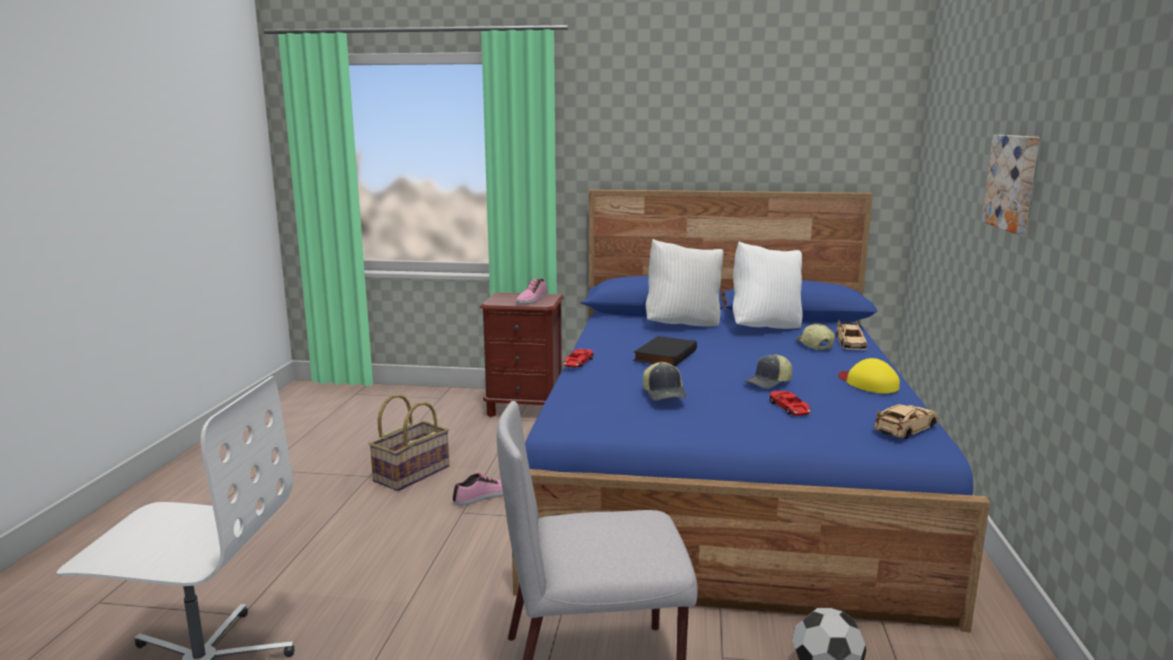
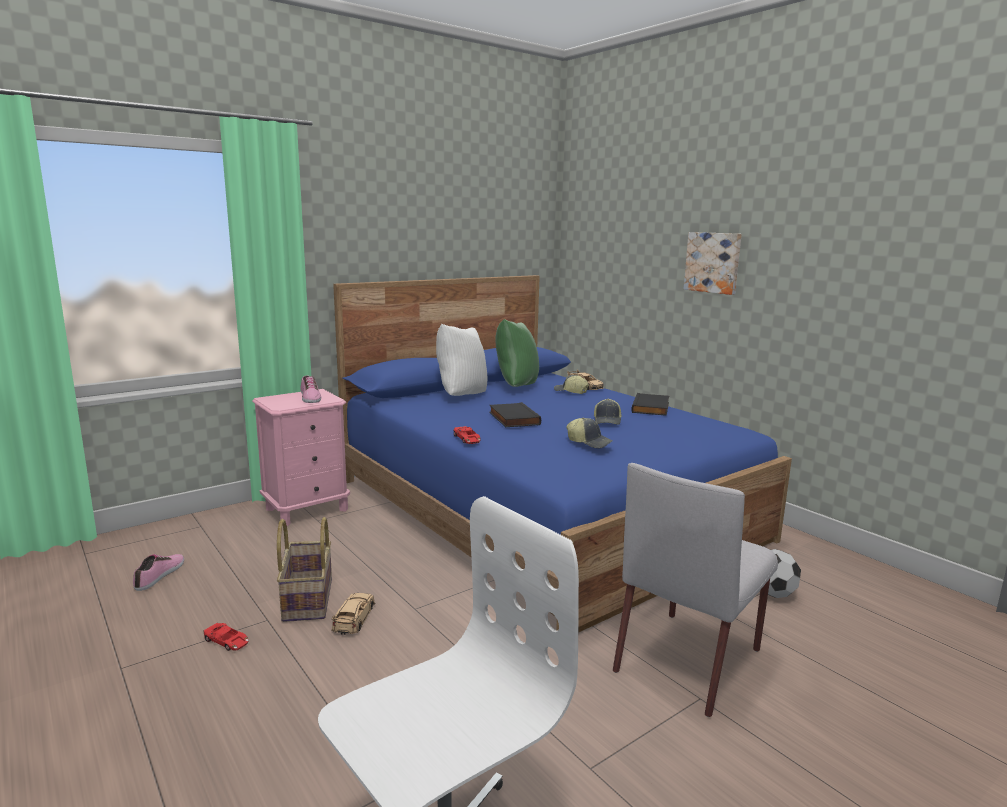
camera: 45 degrees left, 0 degrees up
shoe [453,473,503,506] -> shoe moved to [133,554,184,591]
brown nightstand [480,293,564,417] -> pink nightstand [252,389,350,526]
white pillow [733,241,803,329] -> green pillow [495,319,539,387]
red toy car [770,390,811,416] -> red toy car moved to [204,623,249,651]
yellow cap [838,358,900,394] -> black book [631,393,669,416]
beige toy car [873,404,939,439] -> beige toy car moved to [331,593,375,635]

